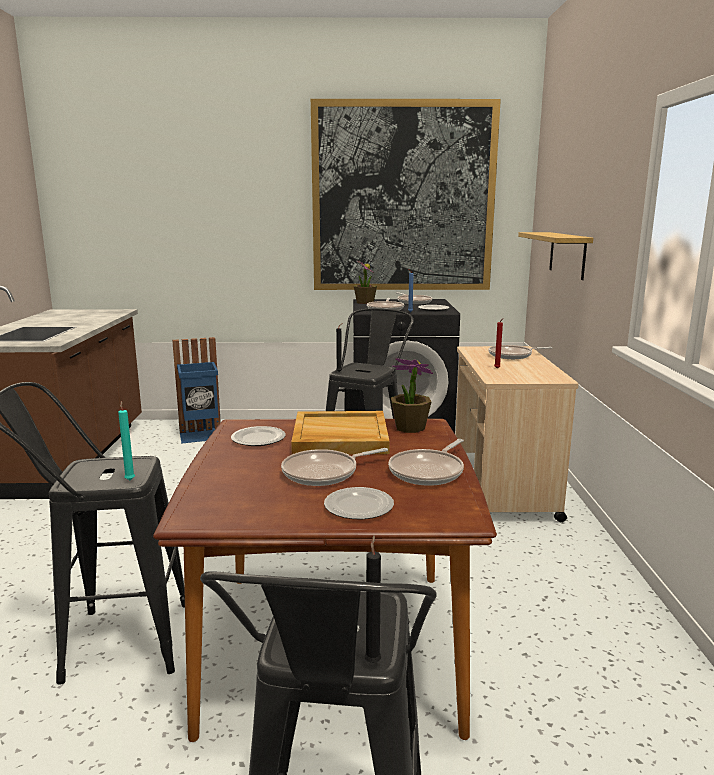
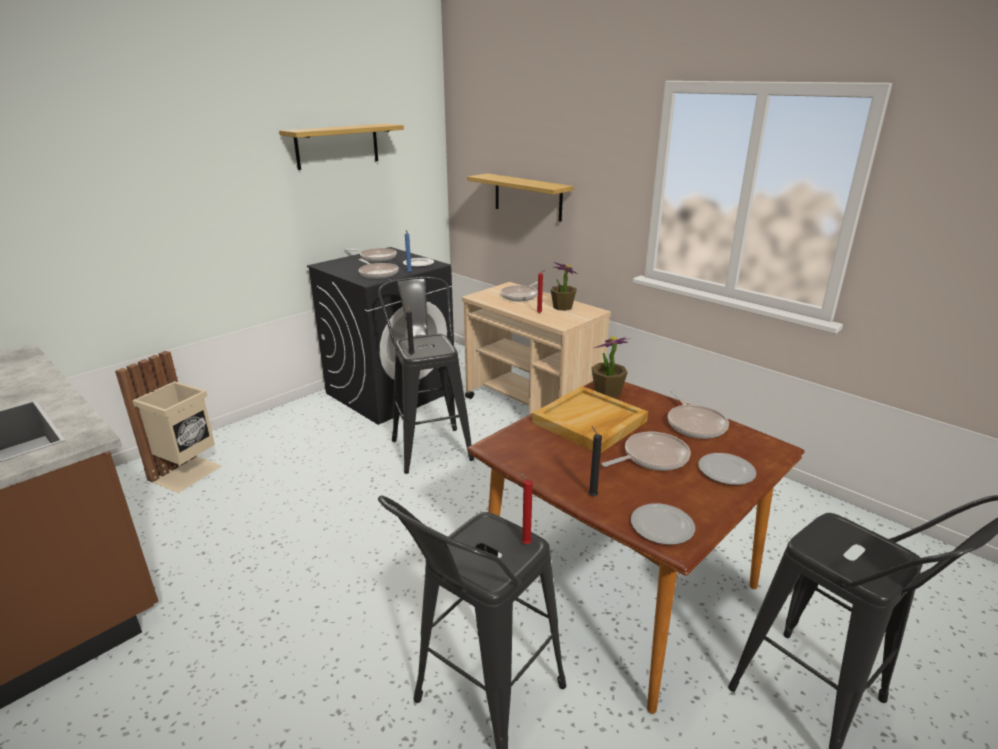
camera: 45 degrees left, 10 degrees up
turquoise candle [118,401,135,480] -> red candle [519,472,533,544]
blue trash can [172,337,221,444] -> beige trash can [115,351,222,493]
plate [231,426,286,446] -> plate moved to [631,503,695,545]
frying pan [281,448,388,486] -> frying pan turned 135 degrees counterclockwise [602,432,691,471]
picture [311,99,501,290] -> shelf [279,124,404,170]
potted plant [354,261,377,304] -> potted plant moved to [551,262,578,311]
black candle [364,535,381,663] -> black candle moved to [588,426,602,496]

